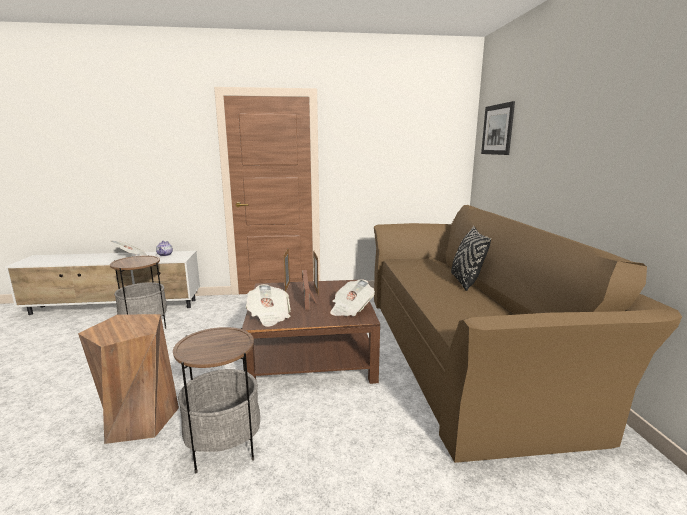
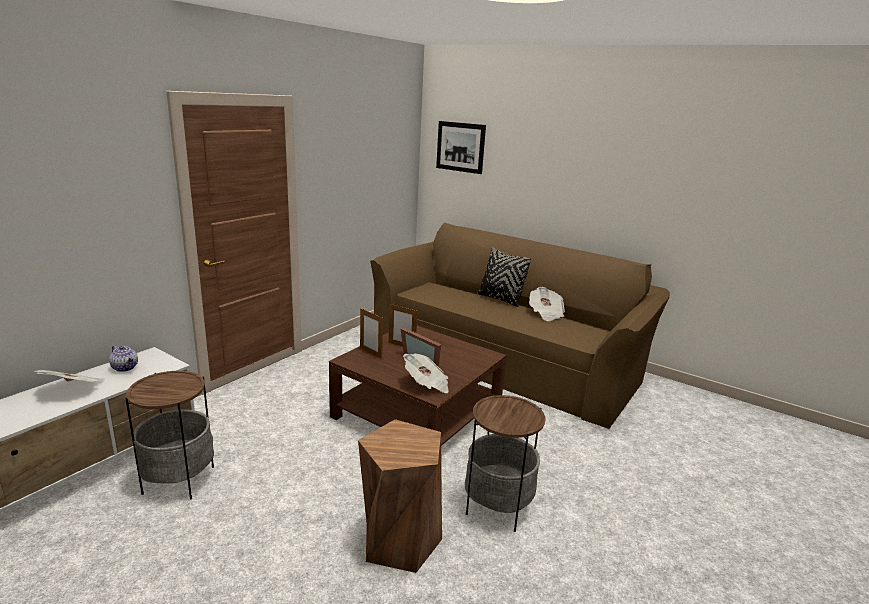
camera: 50 degrees left, 5 degrees up
newspaper [330,279,375,316] -> newspaper moved to [529,287,565,321]

